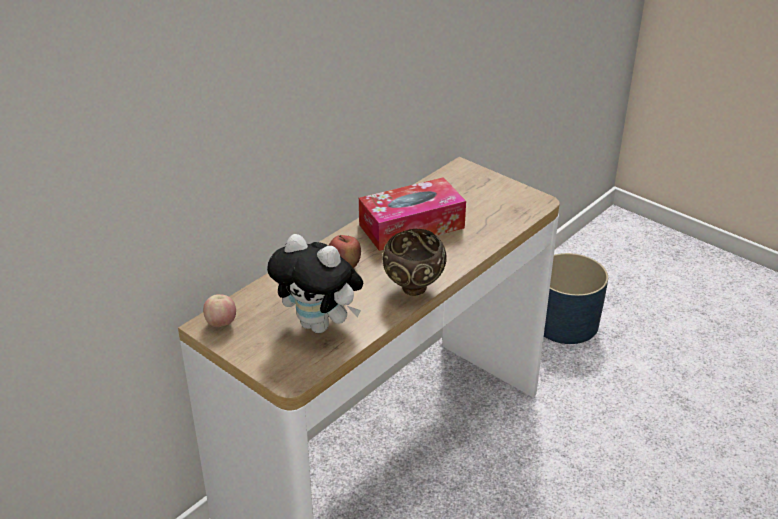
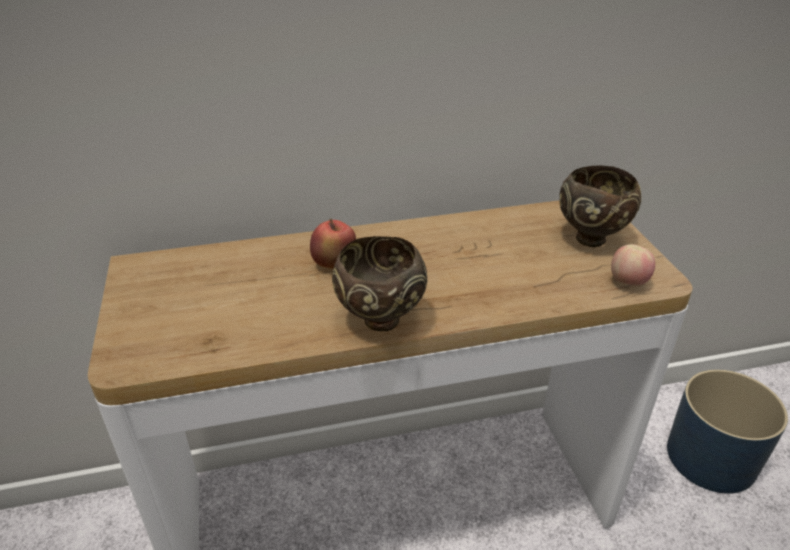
camera: 35 degrees right, 0 degrees up
apple [203,294,236,327] -> apple moved to [611,244,655,286]
plush toy [267,234,363,333] -> none
tissue box [359,177,466,251] -> none
none -> brown bowl [559,165,641,247]

